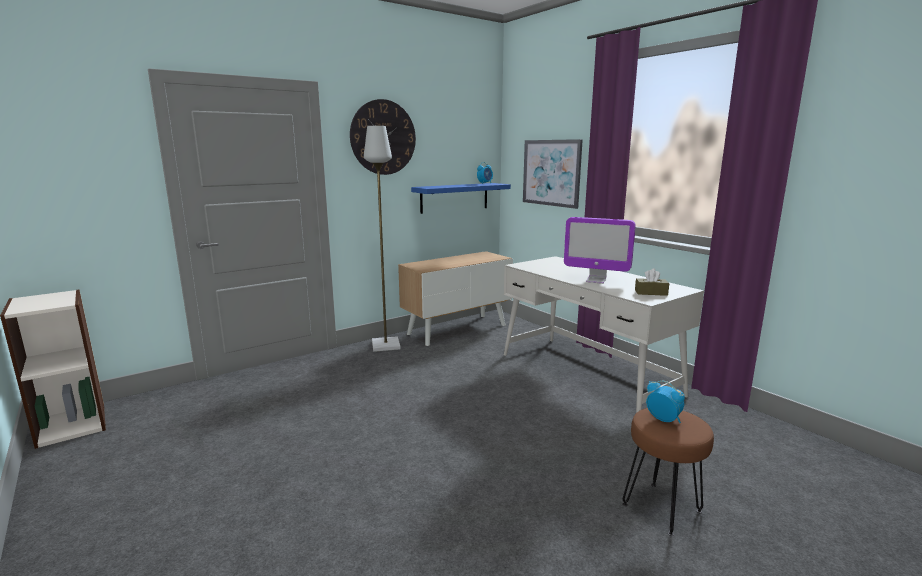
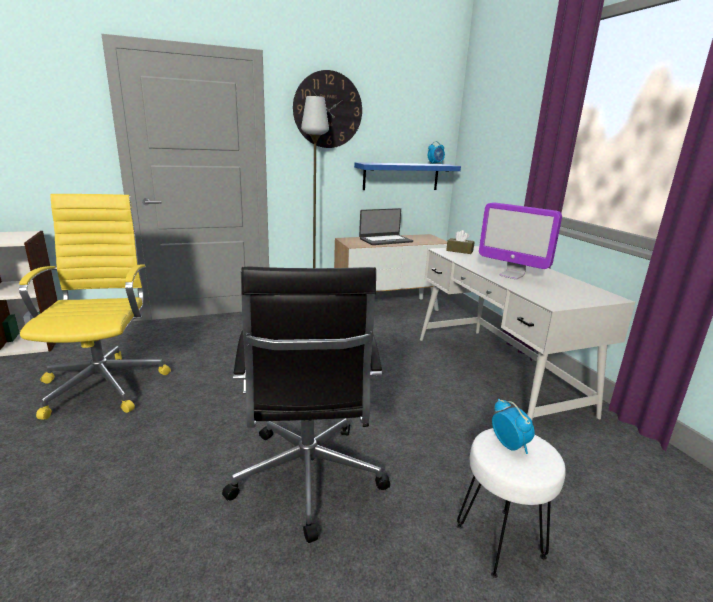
camera: 15 degrees right, 5 degrees up
picture [523,139,583,209] -> none
brown stool [622,408,714,536] -> white stool [457,428,566,578]
brown tissue box [635,268,669,296] -> brown tissue box moved to [446,230,475,254]
none -> yellow office chair [19,194,171,420]
none -> black office chair [222,267,390,543]
none -> laptop [359,208,413,245]

